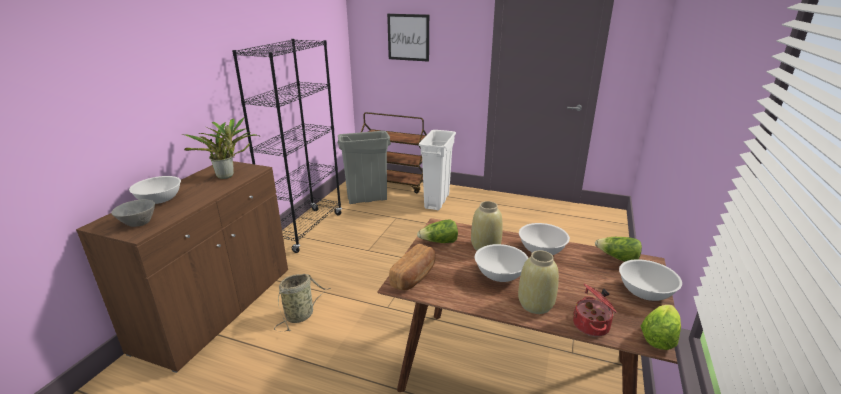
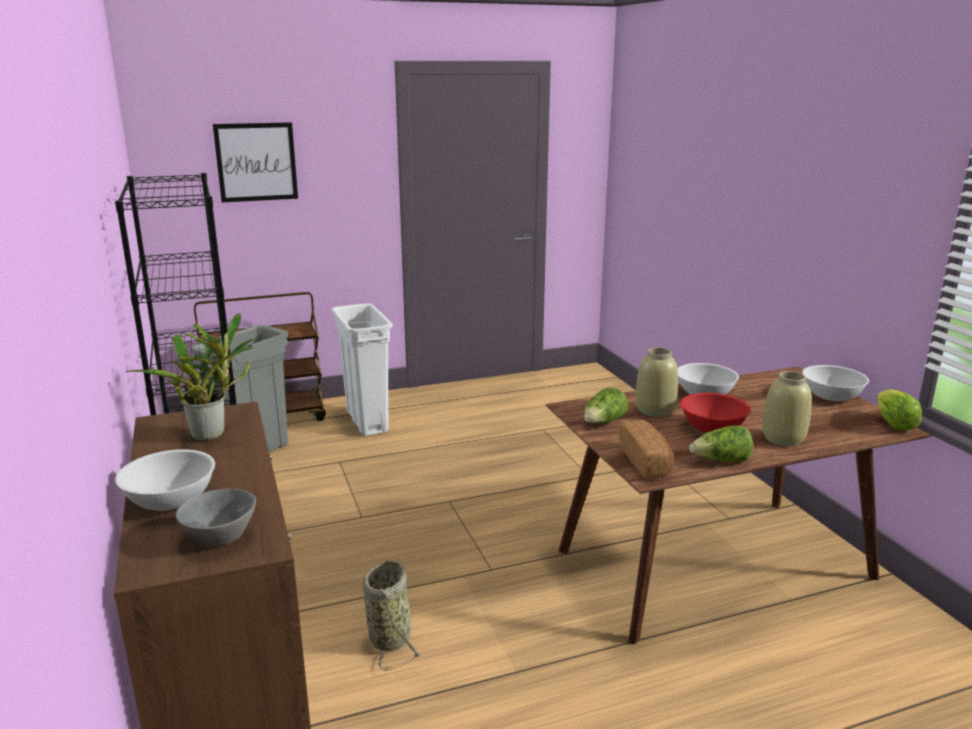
camera: 40 degrees left, 5 degrees down
white bowl [475,244,528,282] -> red bowl [680,393,751,432]
cooking pot [573,284,617,337] -> none
lettuce [595,237,642,262] -> lettuce moved to [689,425,753,462]

